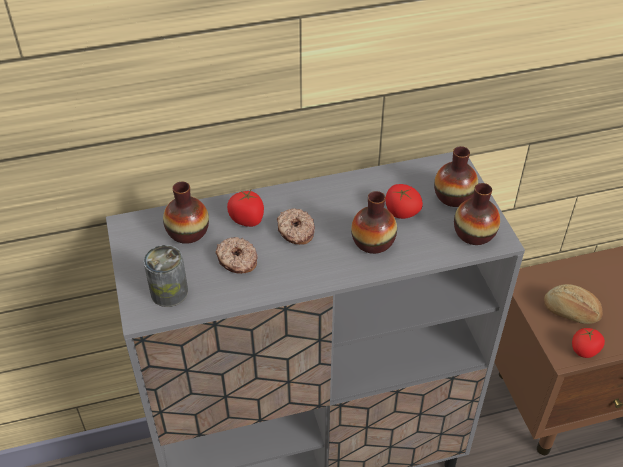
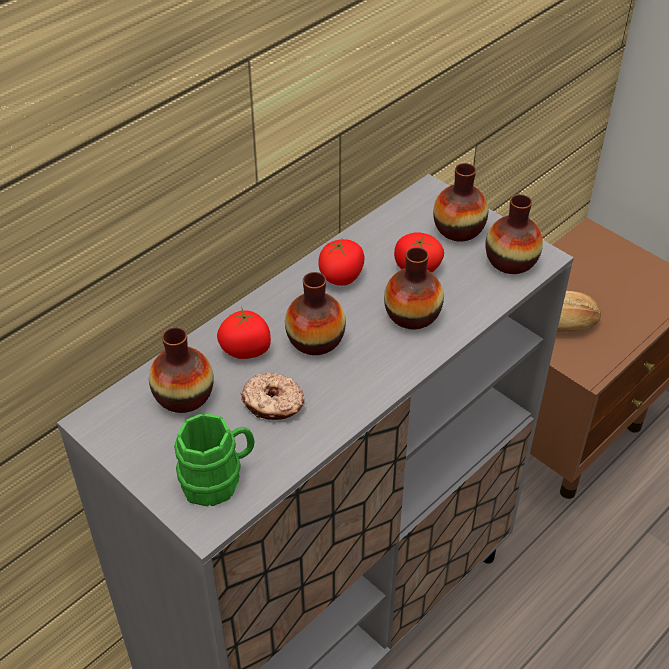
camera: 30 degrees left, 0 degrees up
can [144,245,188,307] -> green mug [174,413,254,506]
donut [277,208,315,245] -> vase [285,272,346,355]
tomato [572,328,605,358] -> tomato moved to [318,239,364,286]

